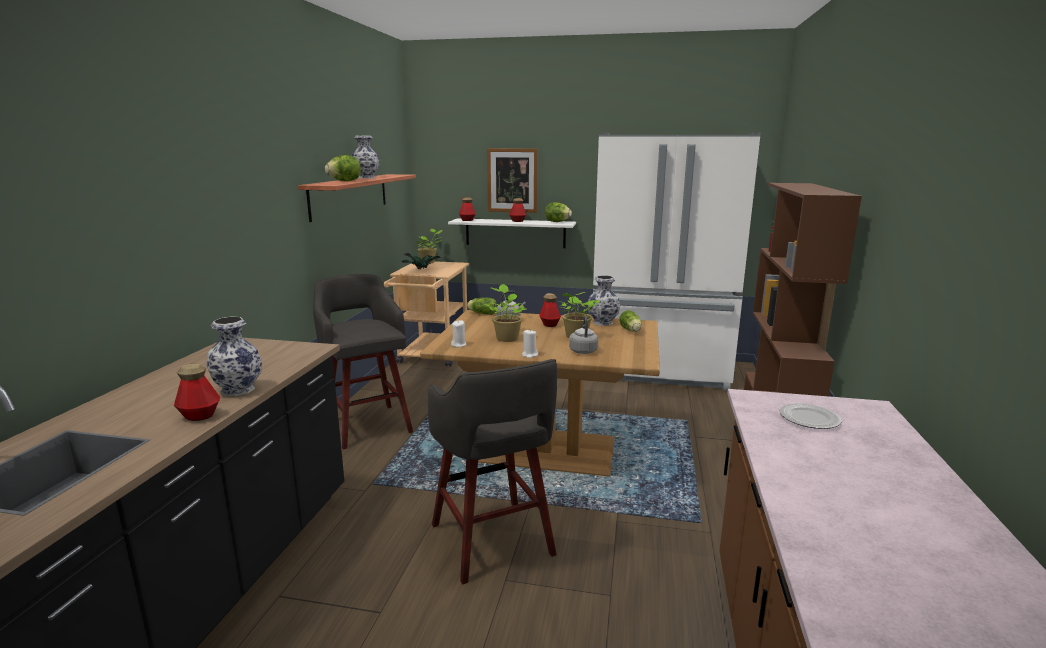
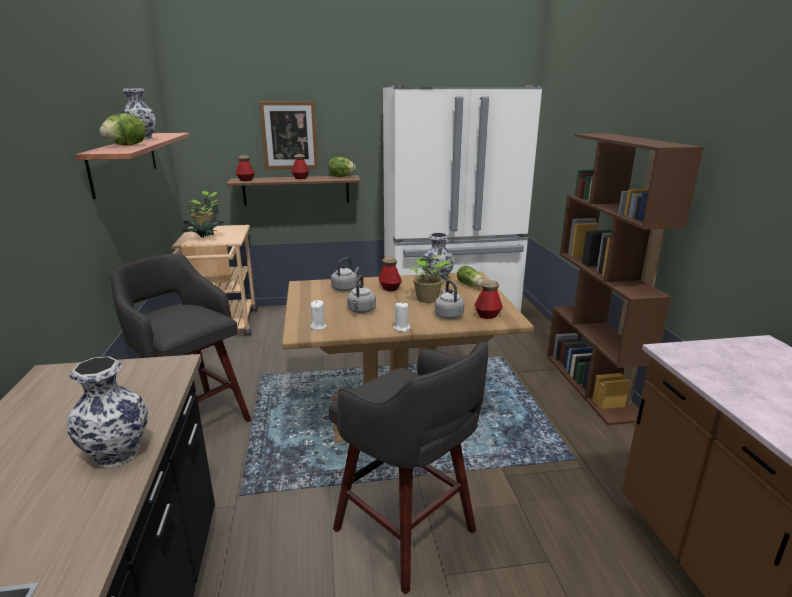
camera: 20 degrees left, 5 degrees up
bottle [174,364,221,421] -> bottle moved to [474,280,503,319]
white shelf [448,218,576,248] -> brown shelf [226,175,361,206]
lettuce [467,298,497,315] -> none
potted plant [485,284,526,342] -> grey kettle [347,275,376,313]
plate [780,403,842,429] -> none

